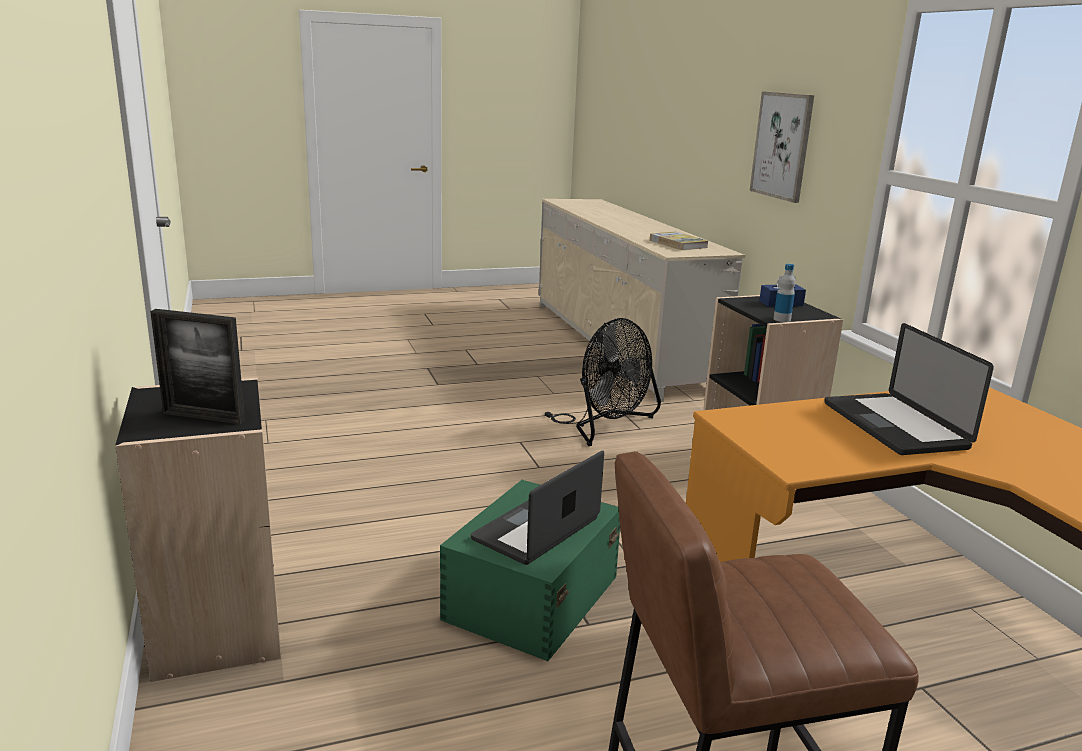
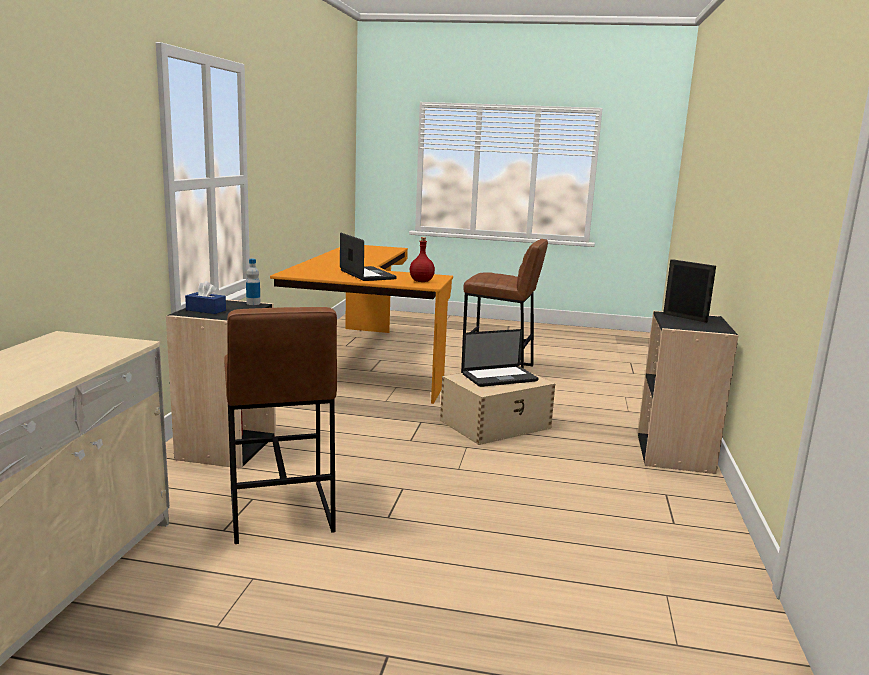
camera: 150 degrees left, 5 degrees down
green storage box [440,480,620,661] -> beige storage box [440,373,555,445]
black fan [545,318,661,446] -> brown stool [224,307,337,544]
book [650,232,708,250] -> none
picture [750,91,814,203] -> none
laptop [824,323,994,455] -> laptop turned 45 degrees counterclockwise [340,233,397,281]
none -> red bottle [410,237,435,282]

